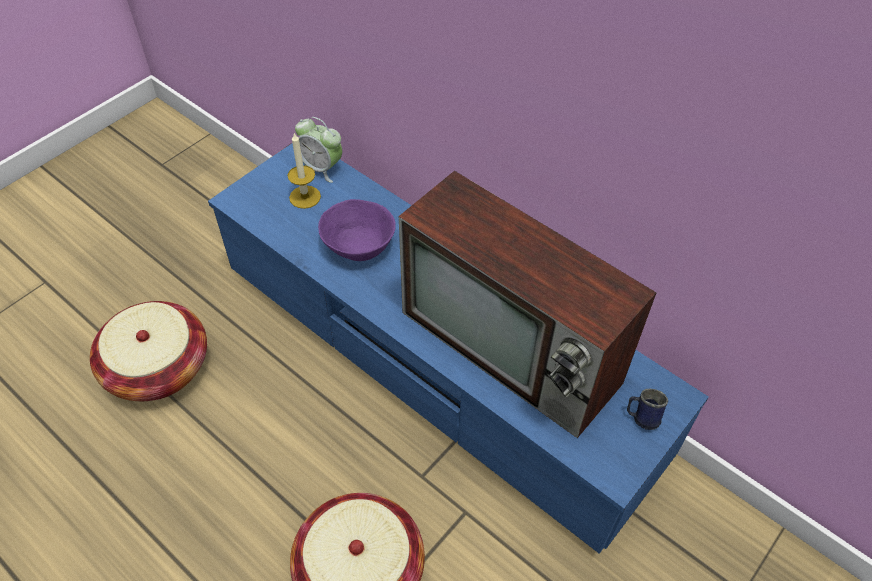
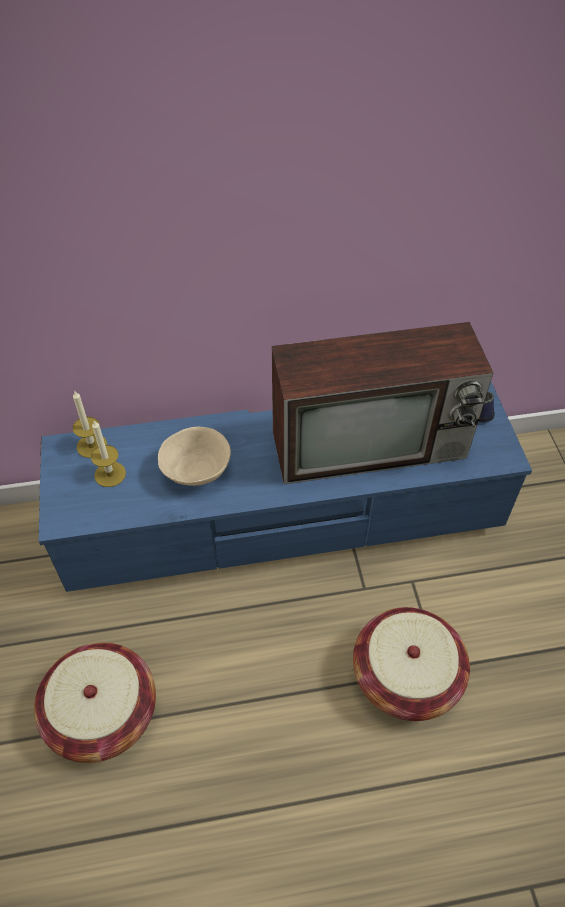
camera: 50 degrees left, 0 degrees up
alarm clock [295,117,342,183] -> candle [73,390,107,458]
purple bowl [318,199,396,261] -> beige bowl [158,427,231,486]

